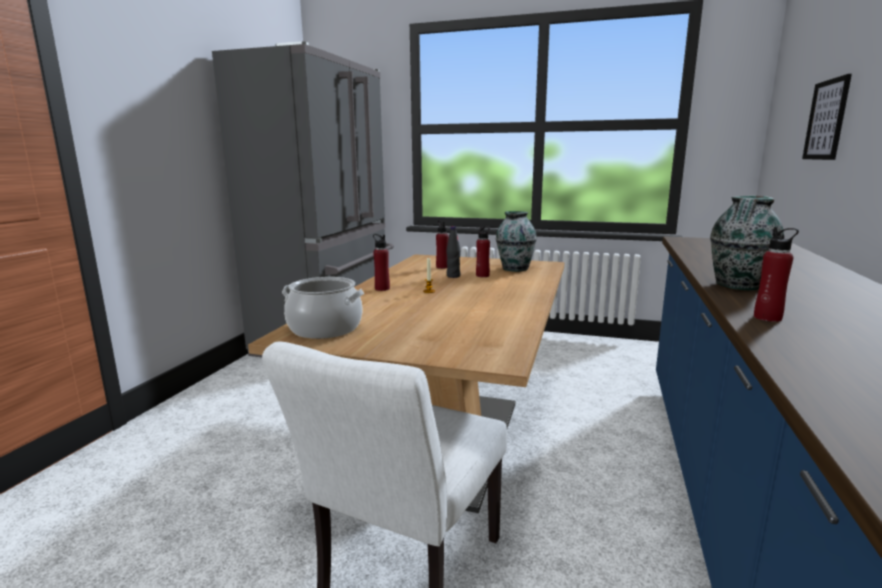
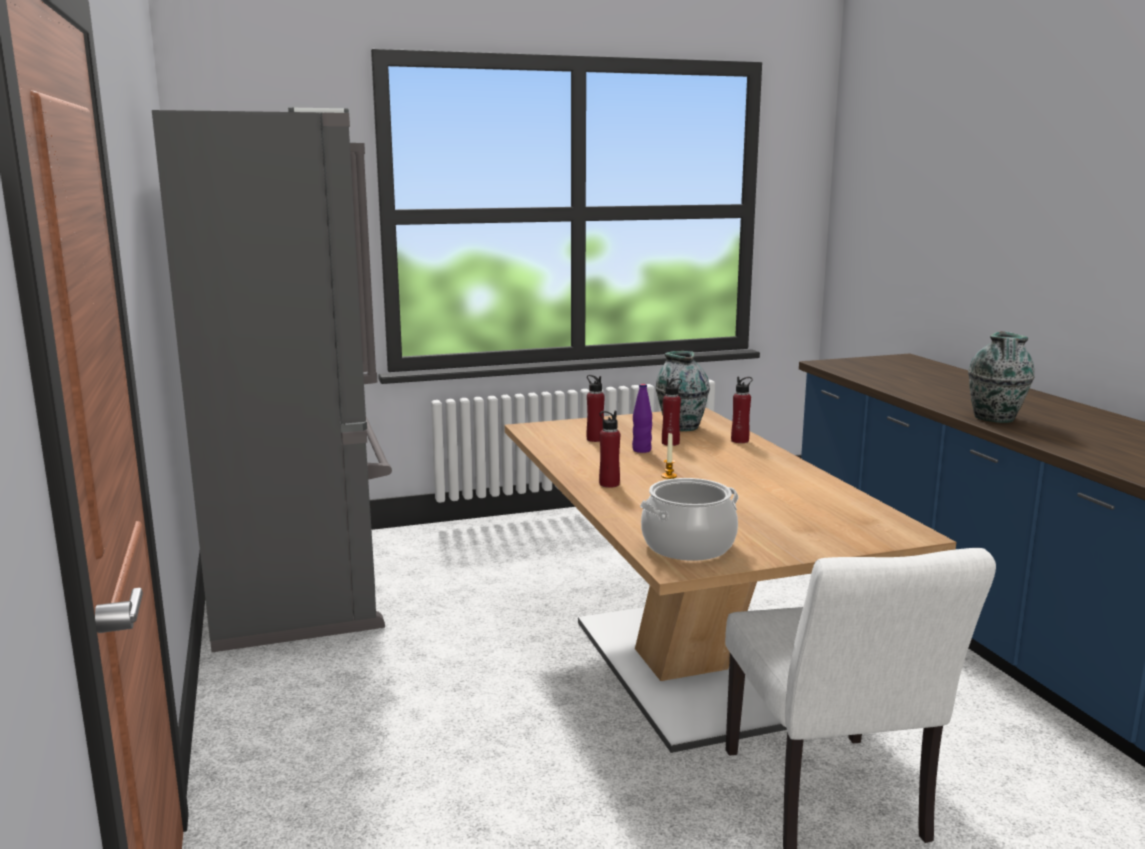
camera: 35 degrees left, 0 degrees up
black bottle [446,226,460,278] -> purple bottle [632,384,652,453]
red bottle [754,227,799,322] -> red bottle moved to [731,377,753,443]
picture [802,74,852,160] -> none

